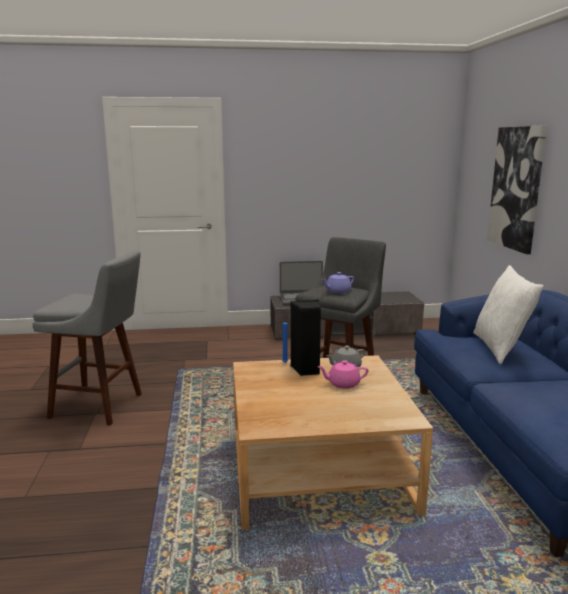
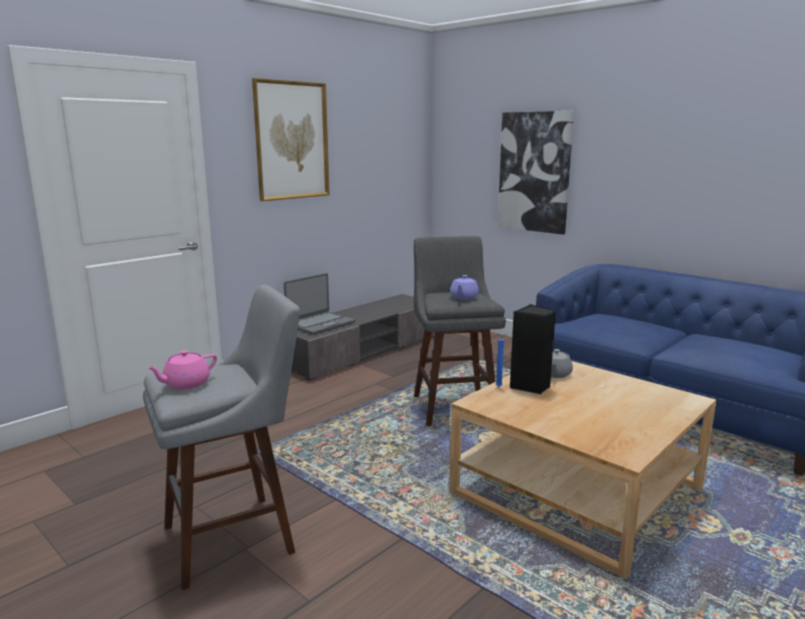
camera: 40 degrees left, 0 degrees up
pink teapot [318,360,368,389] -> pink teapot moved to [147,350,217,390]
white pillow [473,265,544,364] -> none
none -> picture [252,78,330,201]

